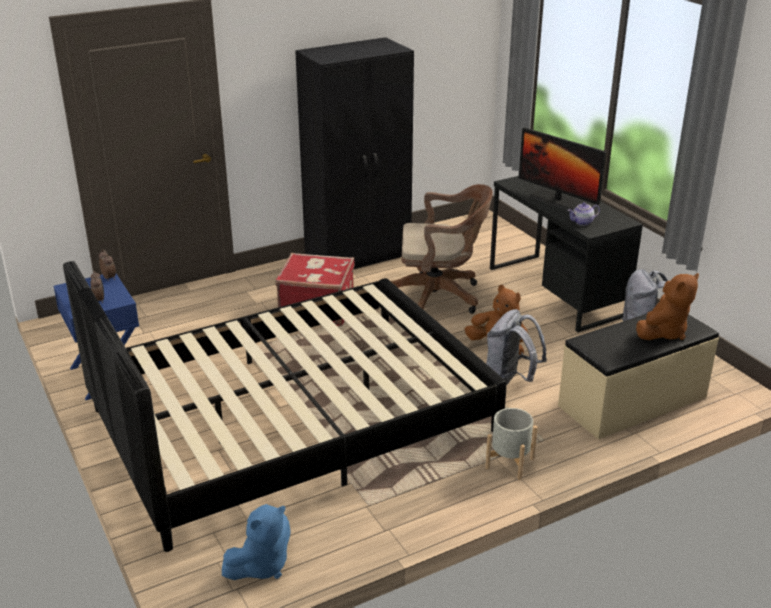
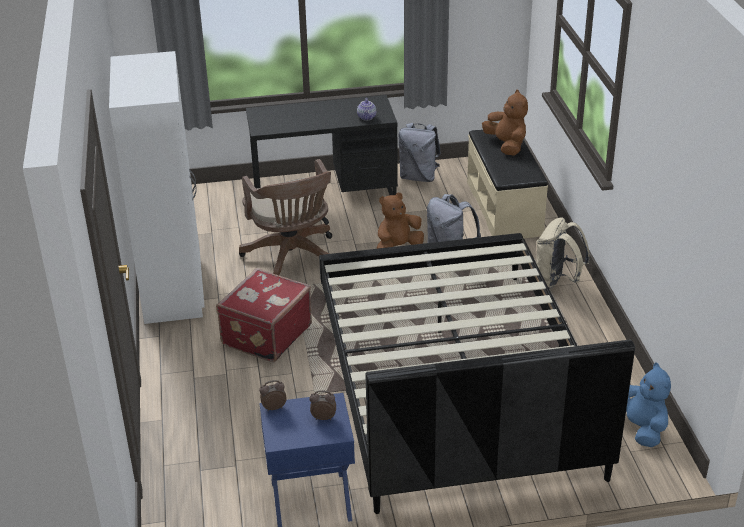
camera: 70 degrees left, 5 degrees up
black wardrobe [295,37,414,269] -> white wardrobe [109,51,205,324]
brown office chair [391,184,493,314] -> brown office chair turned 135 degrees clockwise [239,159,332,275]
grey planter [485,408,537,480] -> beige backpack [536,217,590,289]
monitor [519,127,606,211] -> none

